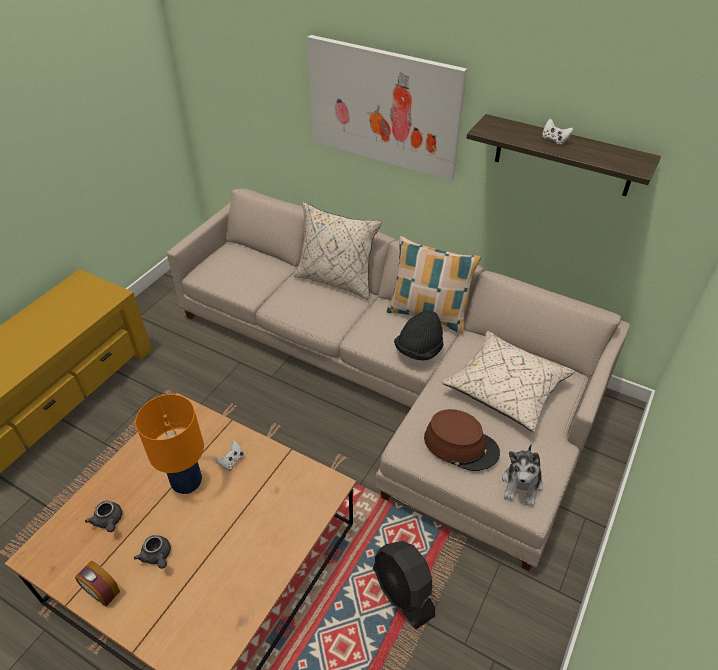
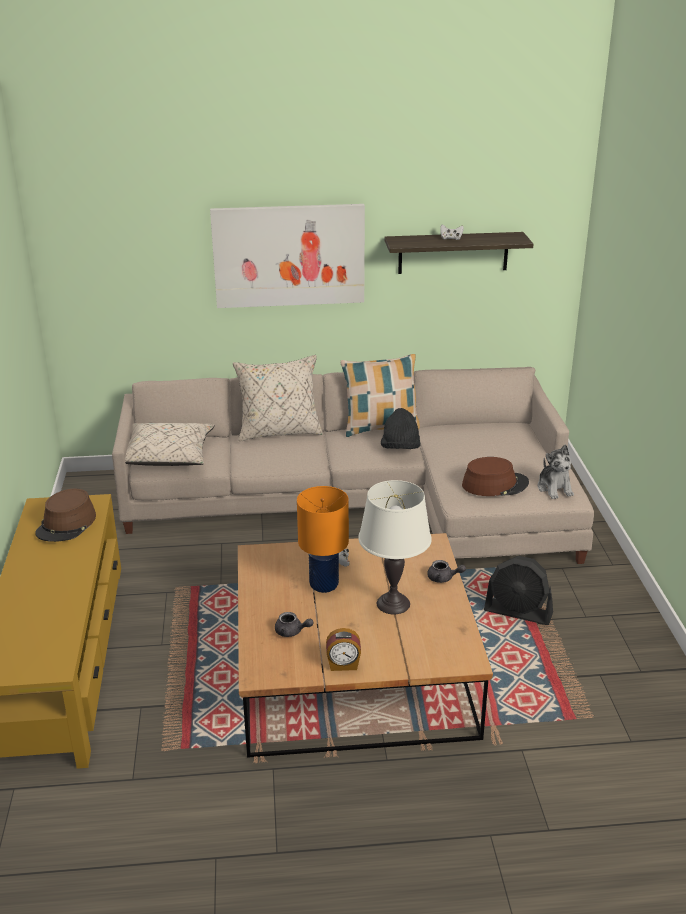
camera: 35 degrees left, 15 degrees down
grey teapot [134,535,171,569] -> grey teapot moved to [427,560,466,583]
beige pillow [442,331,575,432] -> beige pillow moved to [125,423,215,466]
none -> brown hat [35,489,96,542]
none -> white table lamp [358,480,432,614]

